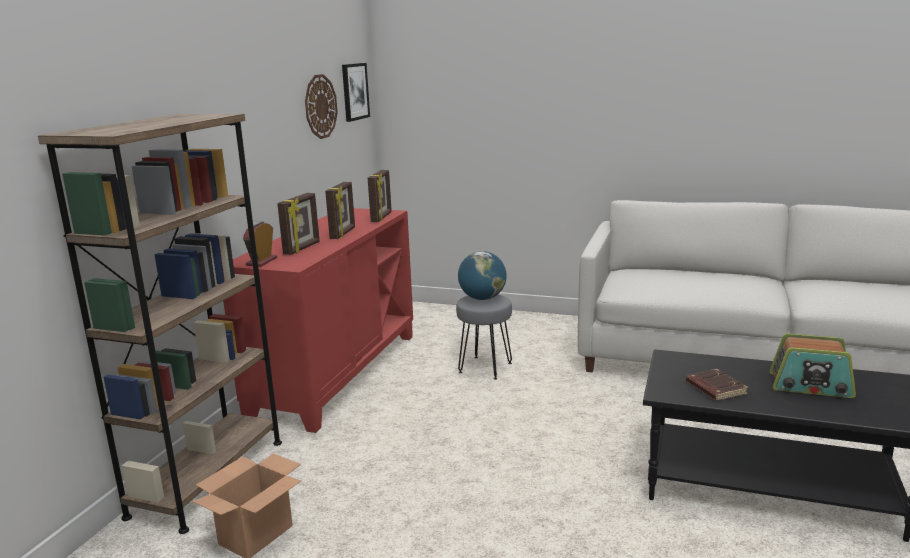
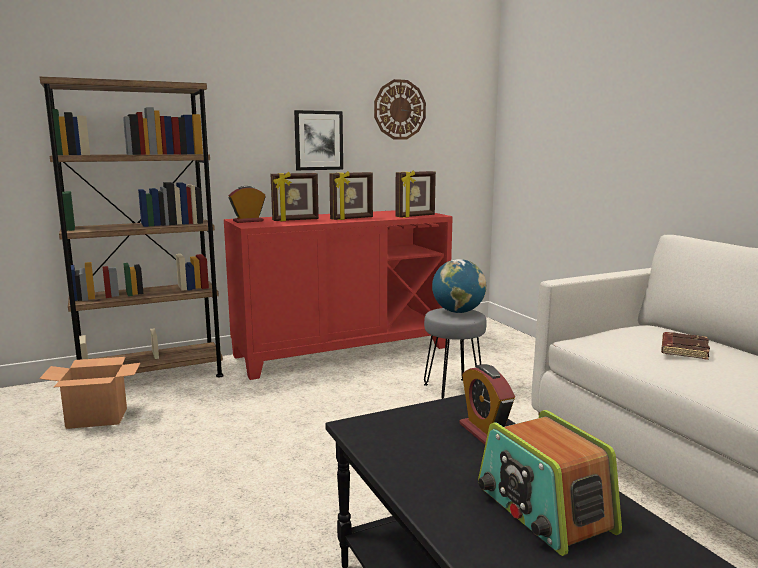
camera: 45 degrees right, 5 degrees down
picture [342,63,370,122] -> picture moved to [294,110,343,170]
brown book [686,369,748,401] -> brown book moved to [661,332,710,360]
none -> alarm clock [459,364,515,445]

